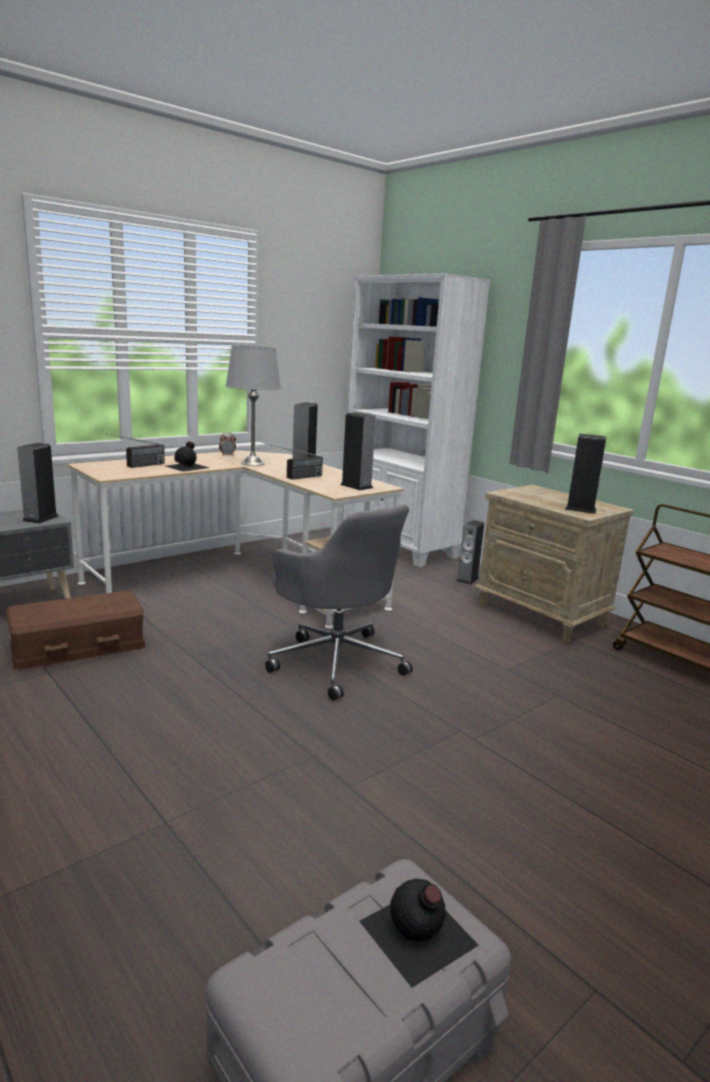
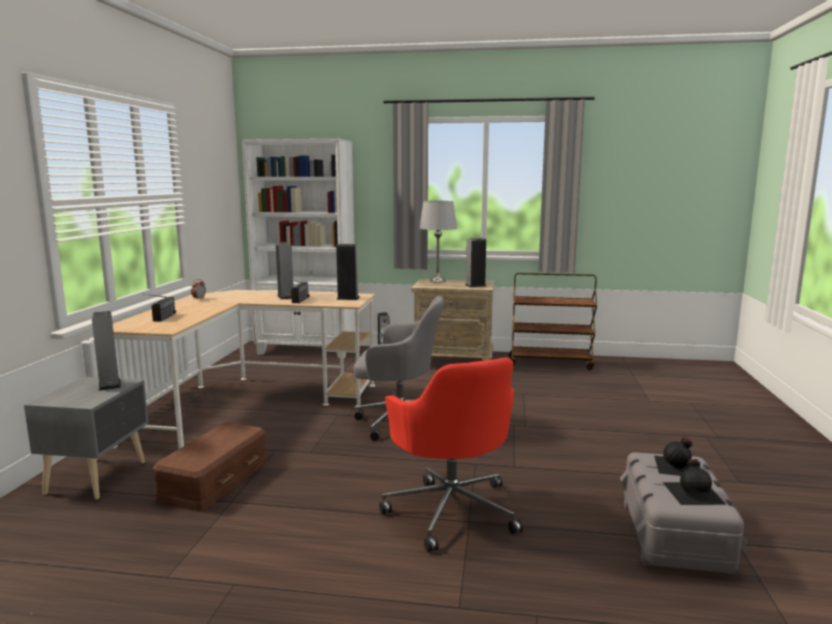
camera: 40 degrees left, 5 degrees down
black bottle [166,441,209,472] -> black bottle moved to [663,459,727,505]
grey table lamp [226,346,281,466] -> grey table lamp moved to [419,201,457,283]
none -> red office chair [379,357,523,552]

